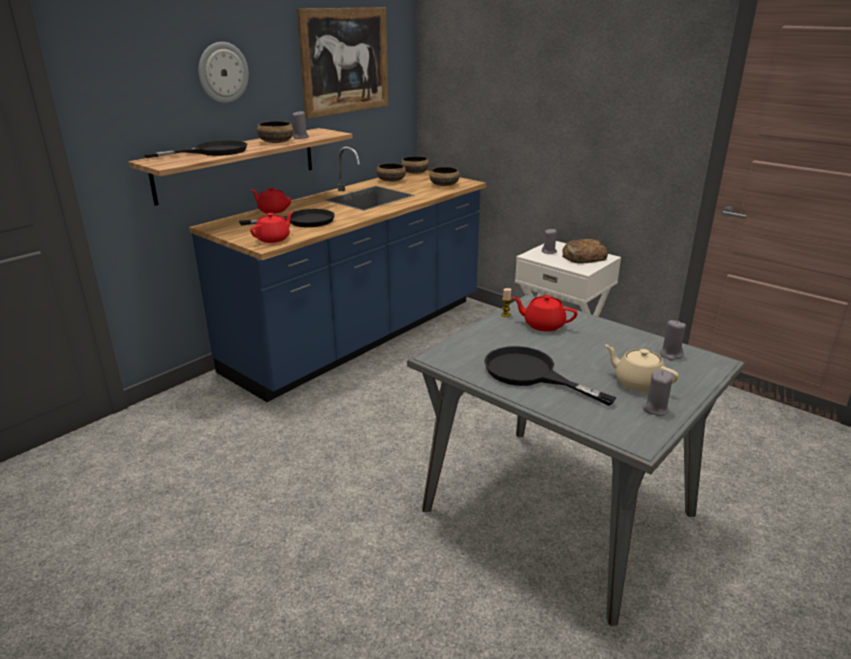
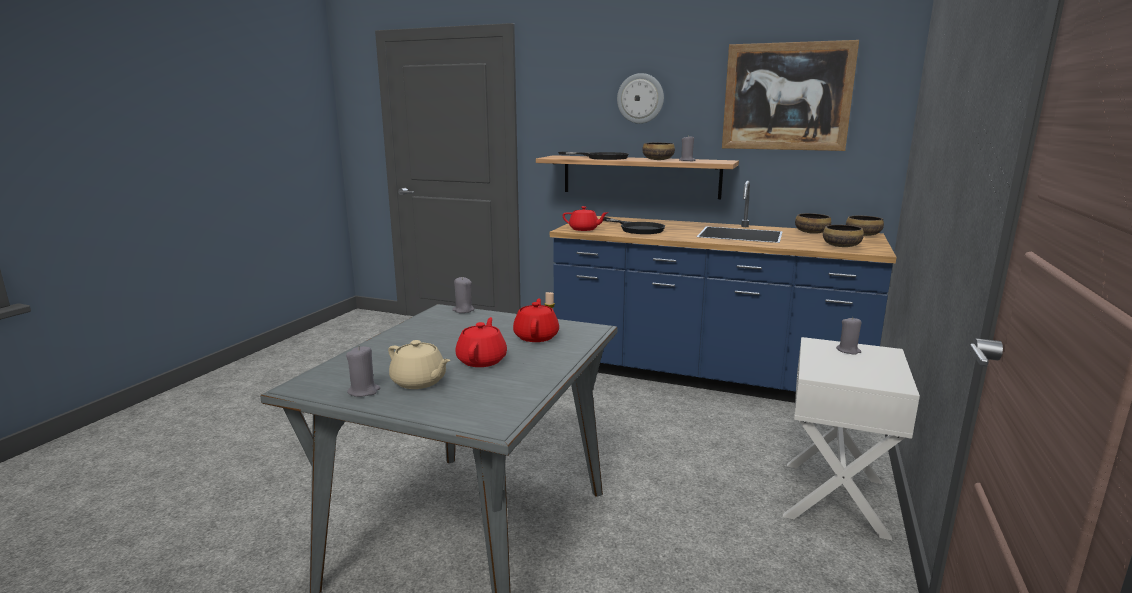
camera: 70 degrees right, 10 degrees down
red teapot [252,187,291,214] -> red teapot moved to [455,317,507,367]
black frying pan [484,346,617,406] -> none
bread [562,239,608,264] -> none
beige teapot [605,345,679,392] -> beige teapot turned 105 degrees clockwise [388,340,450,389]
grey candle [660,320,686,360] -> grey candle moved to [452,277,475,313]

